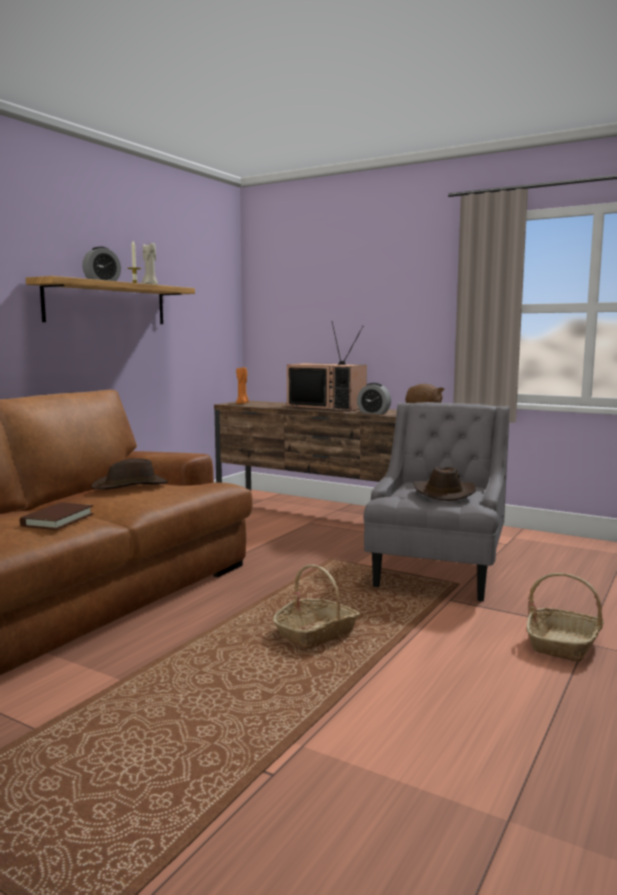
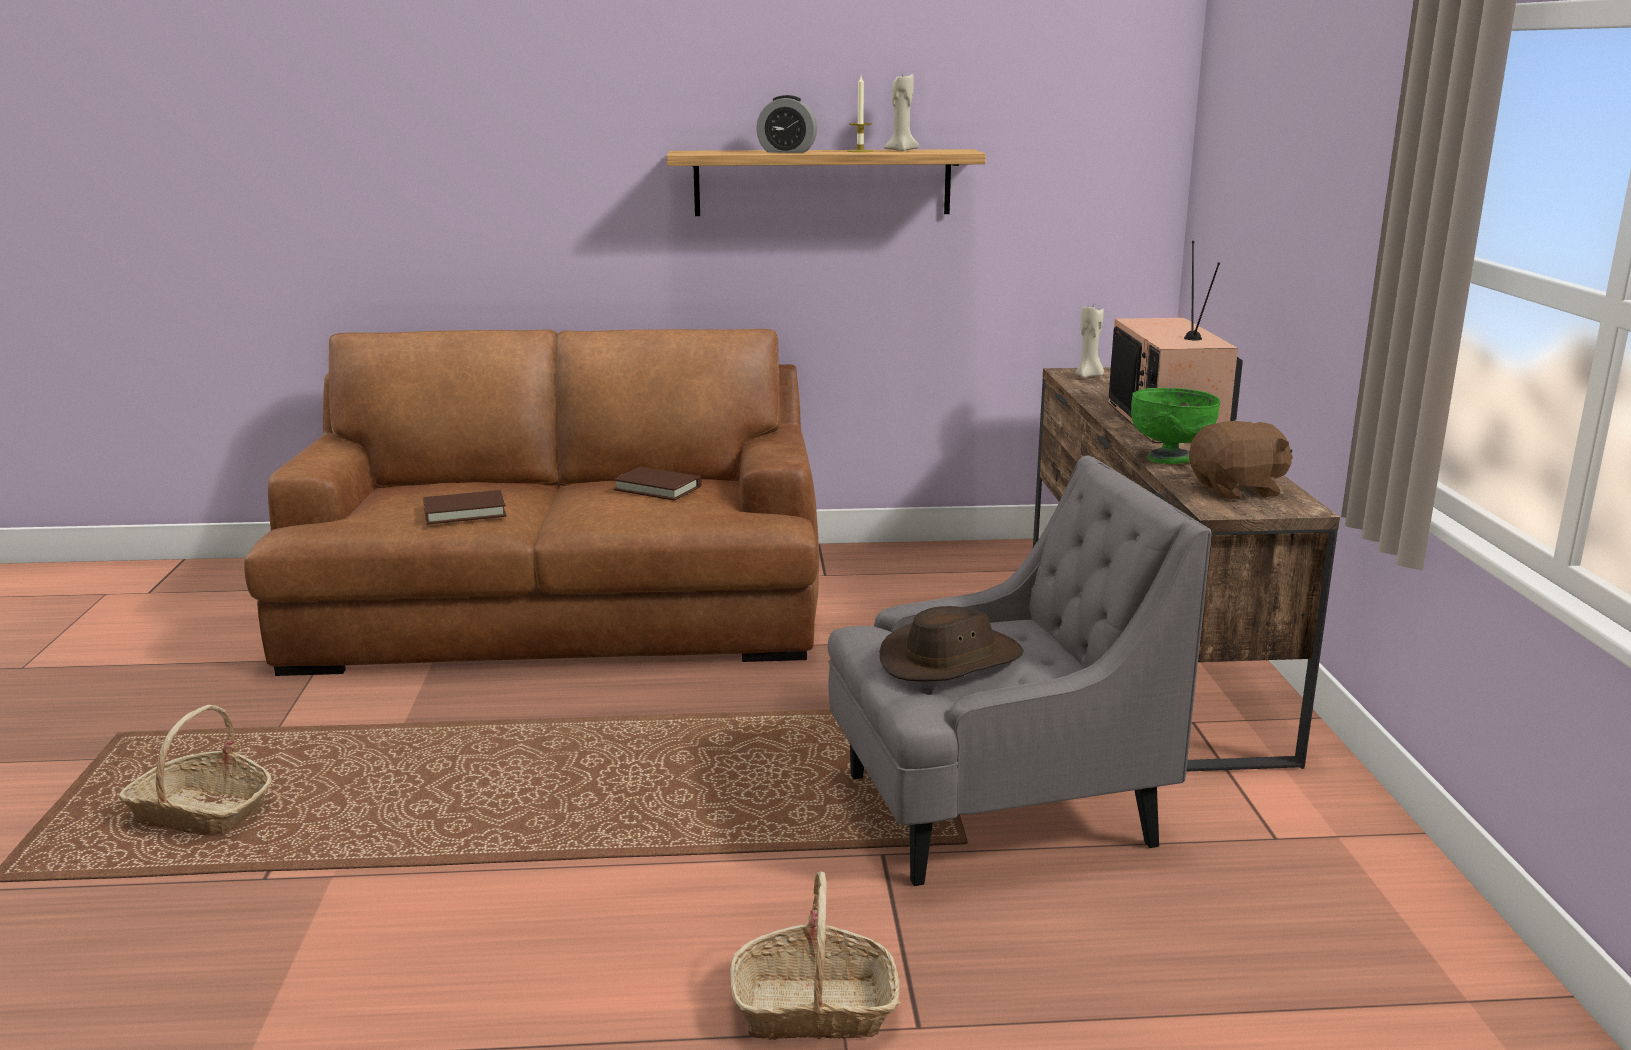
camera: 55 degrees right, 10 degrees up
brown hat [91,458,168,490] -> brown book [613,467,702,501]
orange candle [236,367,249,404] -> beige candle [1076,307,1104,378]
basket [273,564,360,649] -> basket moved to [118,705,272,836]
alarm clock [357,383,391,414] -> green bowl [1131,388,1221,464]

